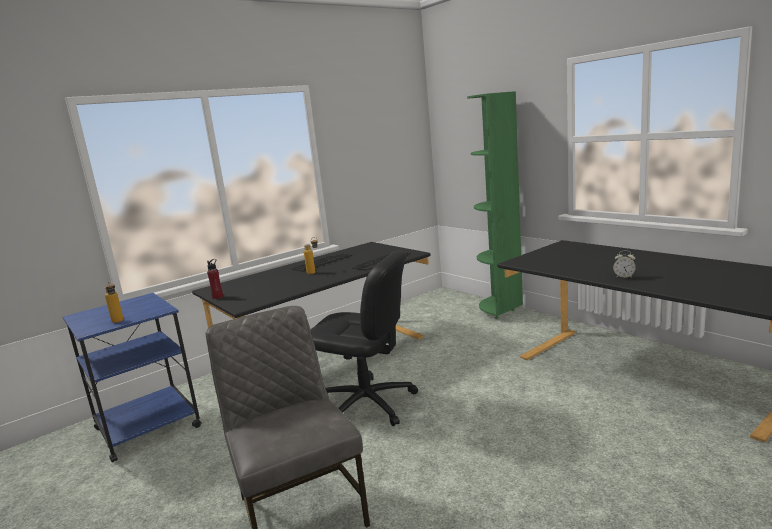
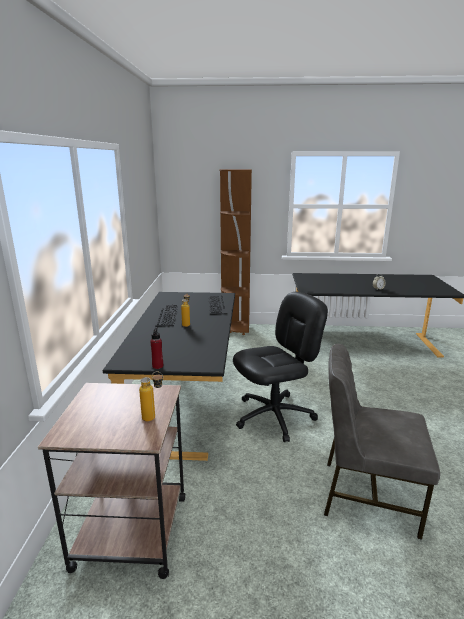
camera: 50 degrees left, 5 degrees up
blue cart [63,293,202,462] -> brown cart [38,383,185,579]
green bookcase [467,91,523,319] -> brown bookcase [219,169,252,335]

